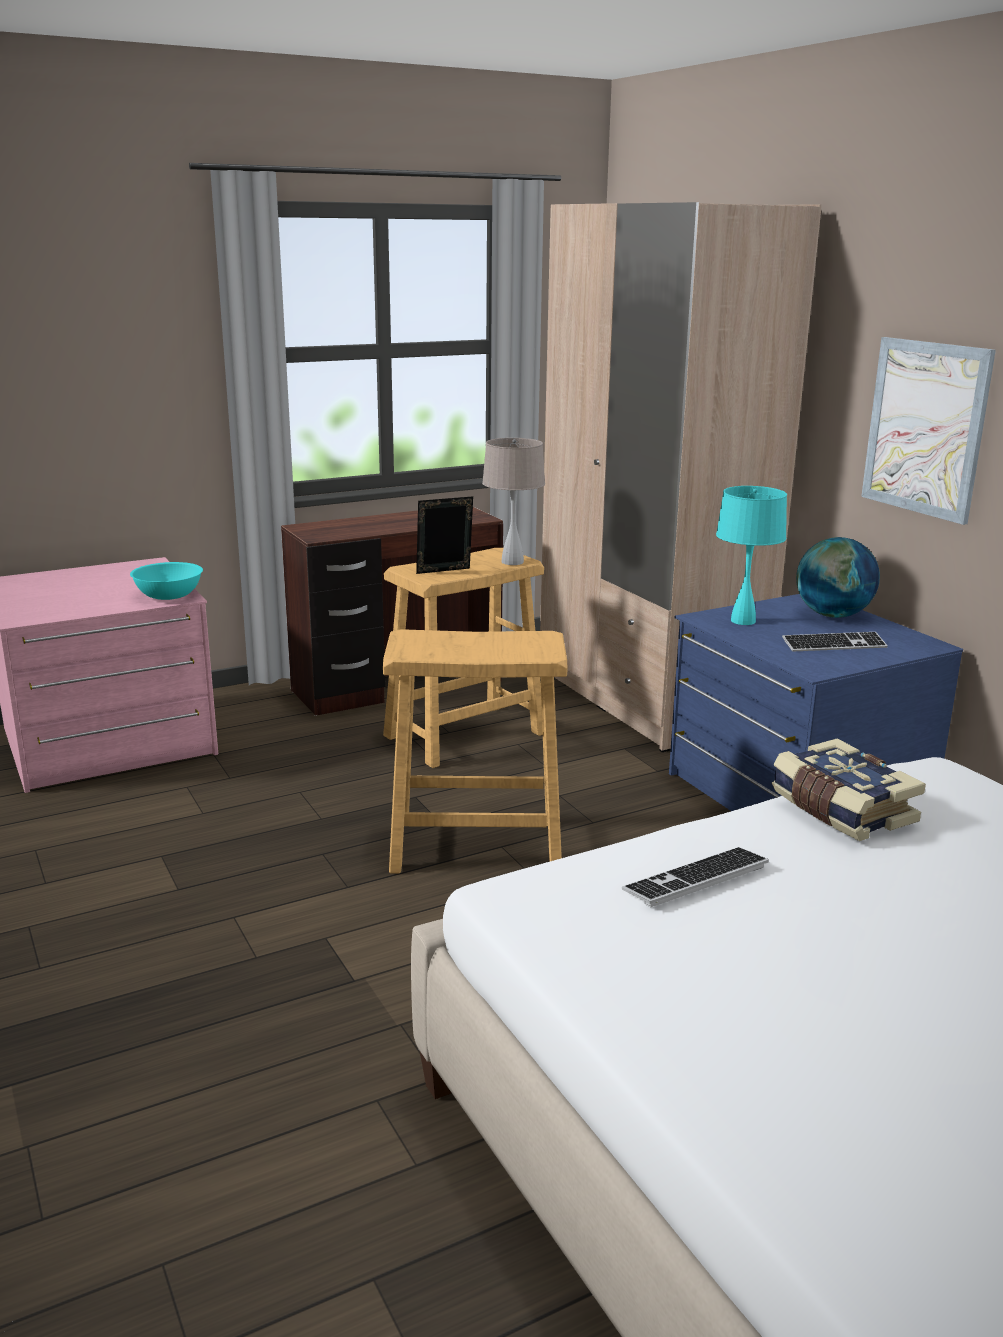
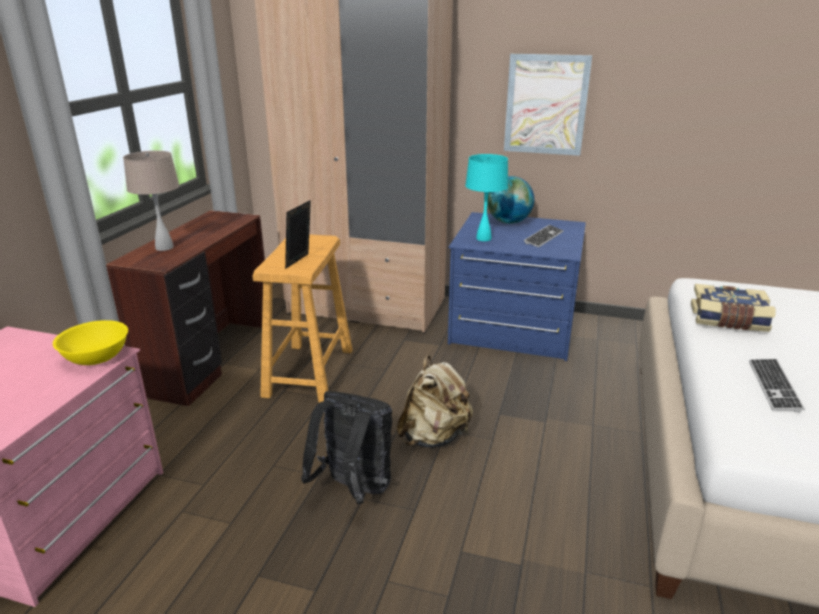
camera: 45 degrees left, 5 degrees up
turquoise bowl [130,562,203,600] -> yellow bowl [53,320,128,365]
beige stool [383,629,567,873] -> beige backpack [397,355,473,448]
beige table lamp [482,438,545,565] -> beige table lamp moved to [123,151,179,251]
none -> black backpack [301,391,392,504]

